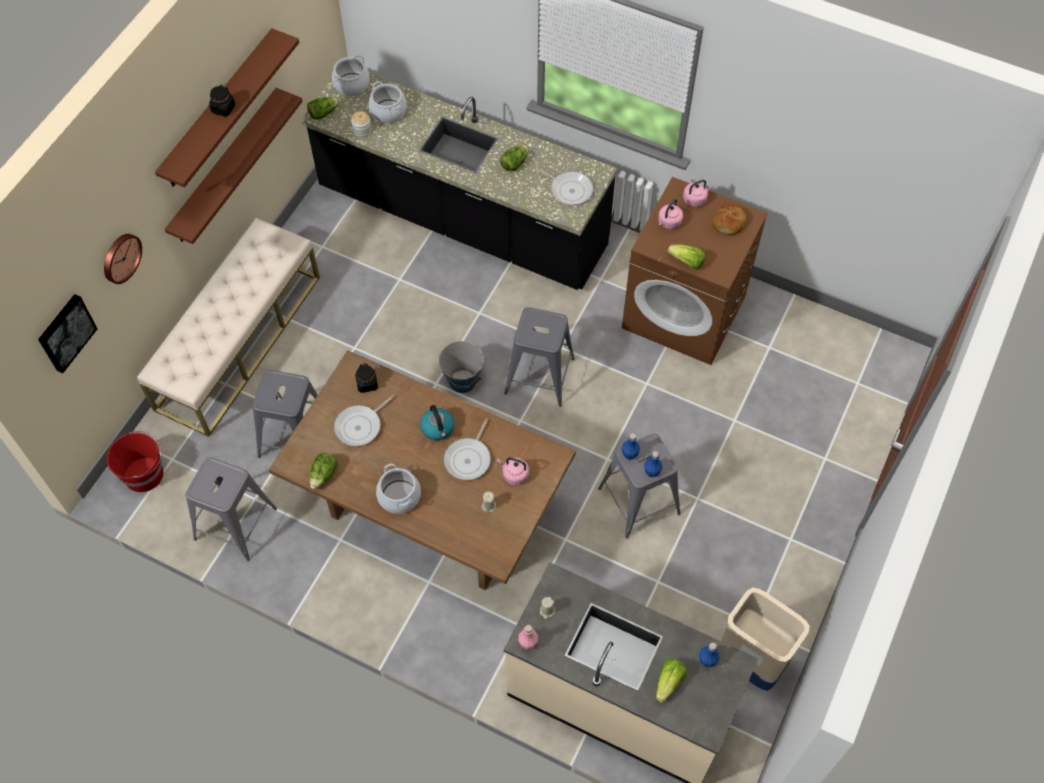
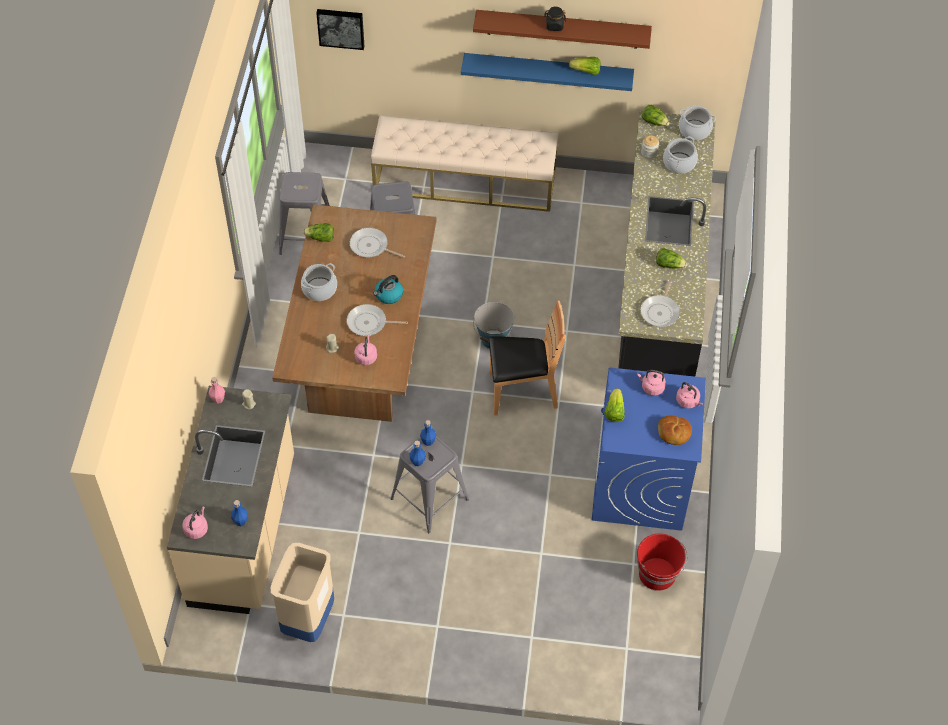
camera: 70 degrees right, 5 degrees down
wall clock [104,234,142,284] -> none
red bucket [107,431,163,492] -> red bucket moved to [637,533,688,591]
brown shelf [165,88,303,244] -> blue shelf [461,53,634,91]
black jar [355,363,378,393] -> none
grey stool [504,307,575,407] -> brown chair [489,301,566,415]
brown washing machine [622,177,768,365] -> blue washing machine [592,368,706,531]
lettuce [656,658,687,703] -> lettuce moved to [569,57,601,75]
none -> pink kettle [182,507,208,539]

